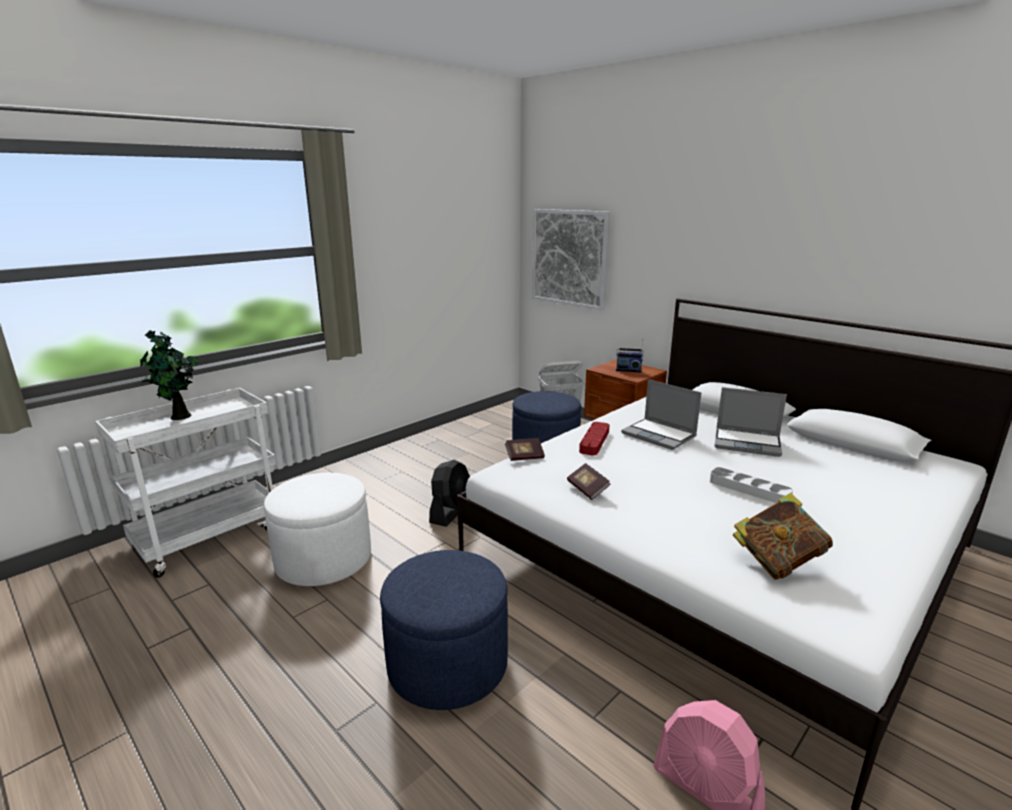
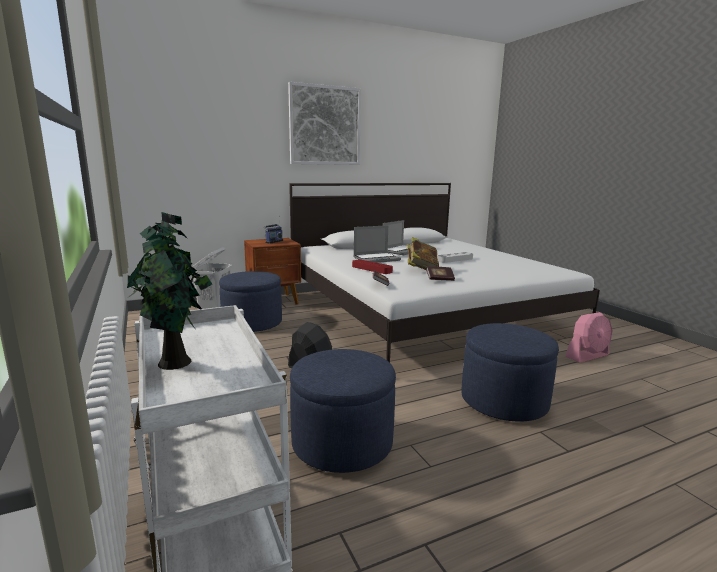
camera: 70 degrees left, 5 degrees down
white ottoman [264,473,371,586] -> blue ottoman [290,349,396,473]
picture [532,209,610,311] -> picture moved to [288,82,361,165]
book [733,493,833,580] -> book moved to [407,237,439,270]

